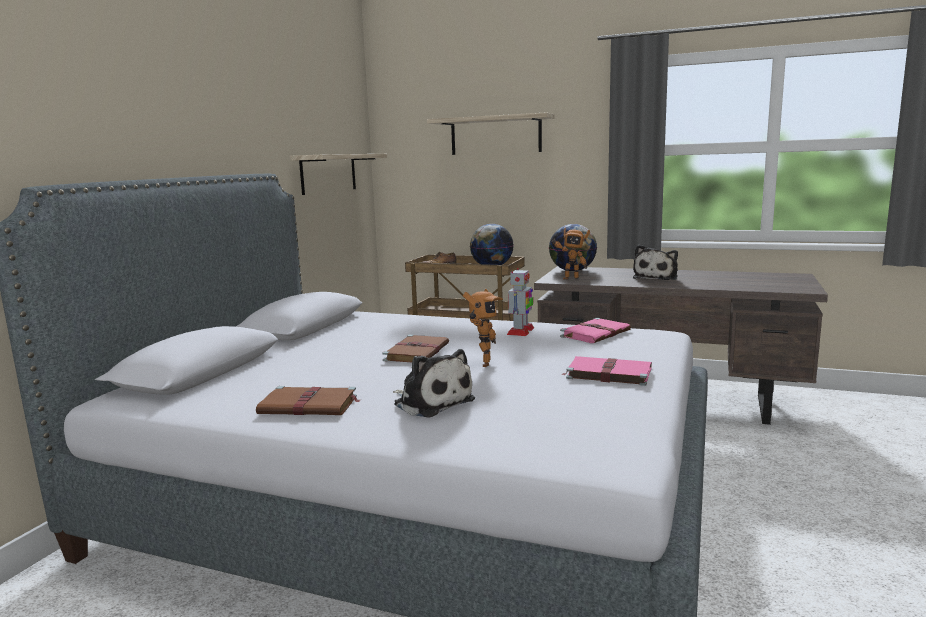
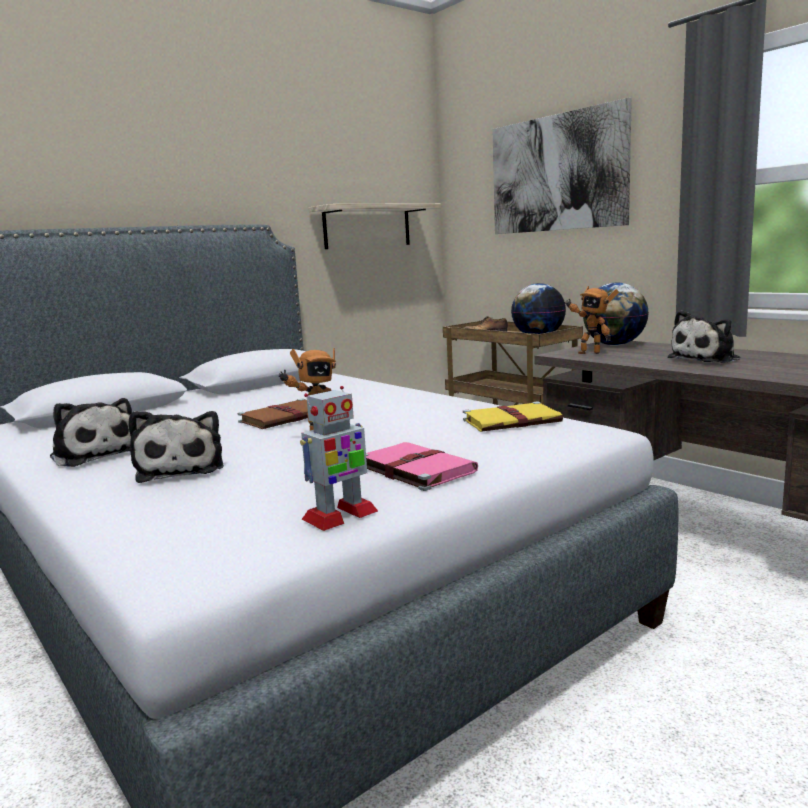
camera: 30 degrees right, 0 degrees up
brown book [256,386,360,415] -> plush toy [50,398,132,467]
shelf [427,112,555,155] -> picture [492,98,632,234]
toy robot [507,268,534,336] -> toy robot moved to [300,386,378,531]
pink book [560,318,631,343] -> yellow book [463,402,563,432]

